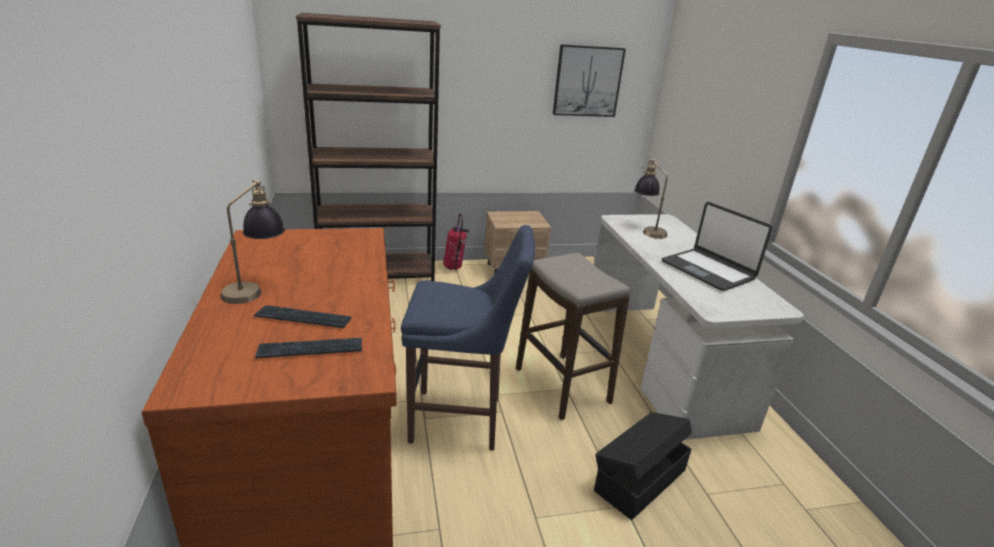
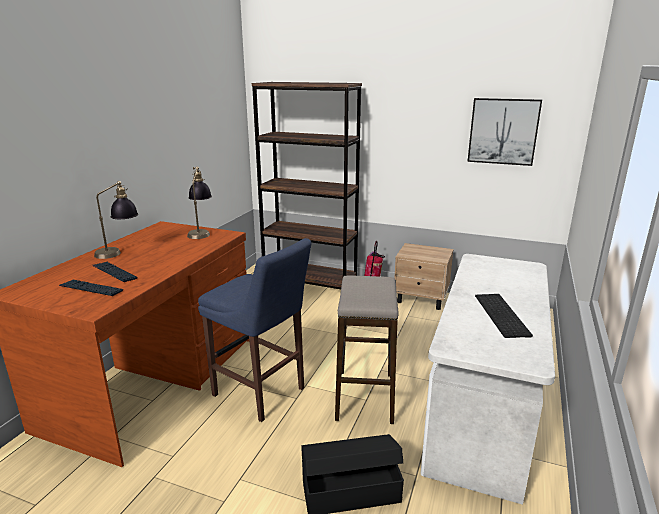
camera: 35 degrees right, 5 degrees down
table lamp [634,159,668,239] -> table lamp moved to [187,166,212,239]
laptop [662,202,773,291] -> keyboard [475,294,533,338]

